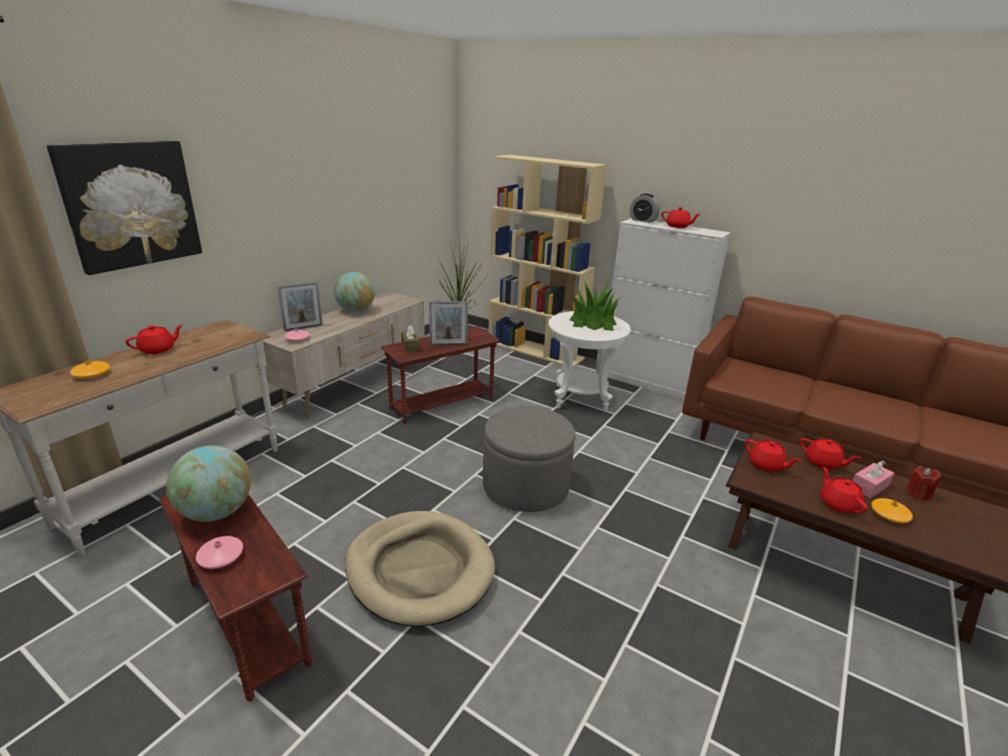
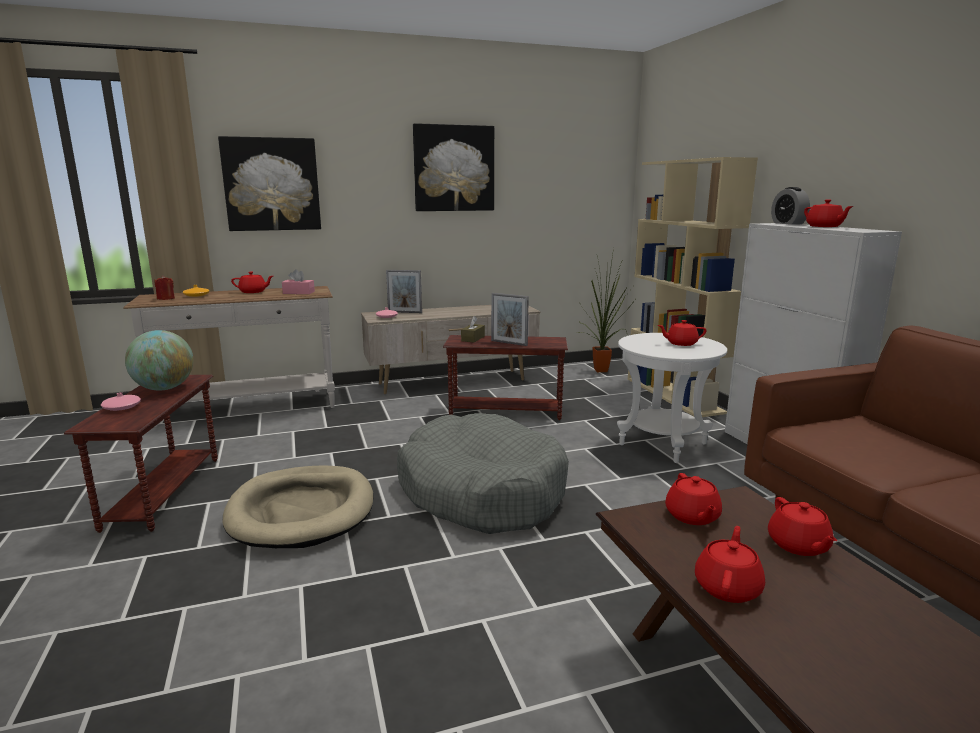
camera: 40 degrees right, 10 degrees down
globe [334,272,375,312] -> none
grey ottoman [483,406,575,512] -> grey dog bed [397,413,569,534]
potted plant [570,280,619,331] -> red teapot [658,320,707,346]
pink tissue box [853,460,894,498] -> pink tissue box moved to [282,269,315,294]
orange vase [872,498,913,523] -> none
red candle [906,467,941,501] -> red candle moved to [154,275,175,300]
none -> picture [413,123,494,211]

